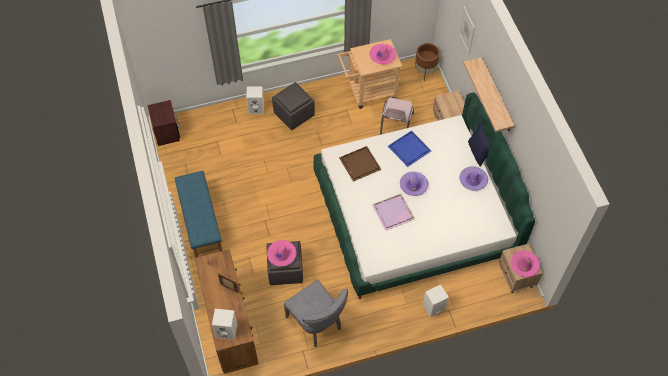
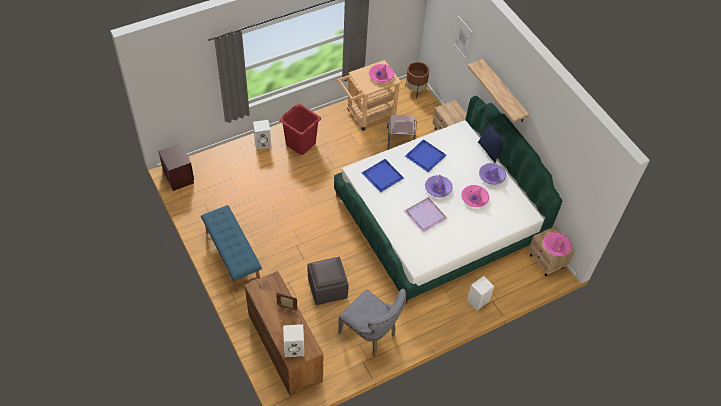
camera: 15 degrees left, 5 degrees down
pink hat [267,240,297,267] -> pink hat moved to [461,185,489,207]
grey ottoman [272,82,315,130] -> red laundry basket [279,104,321,155]
brown tray [339,146,382,182] -> blue tray [362,159,404,193]

